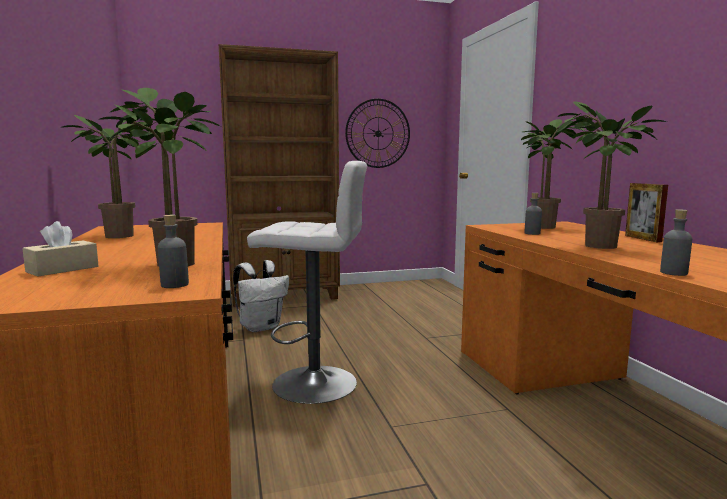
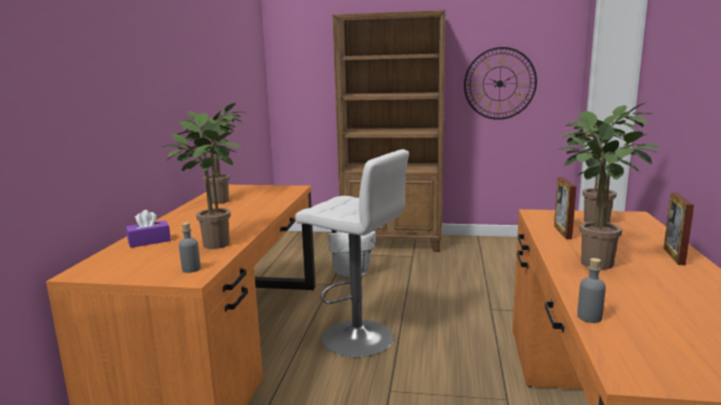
camera: 25 degrees right, 5 degrees up
beige tissue box [22,221,99,276] -> purple tissue box [126,210,171,248]
grey bottle [524,193,542,235] -> picture frame [554,177,577,239]

